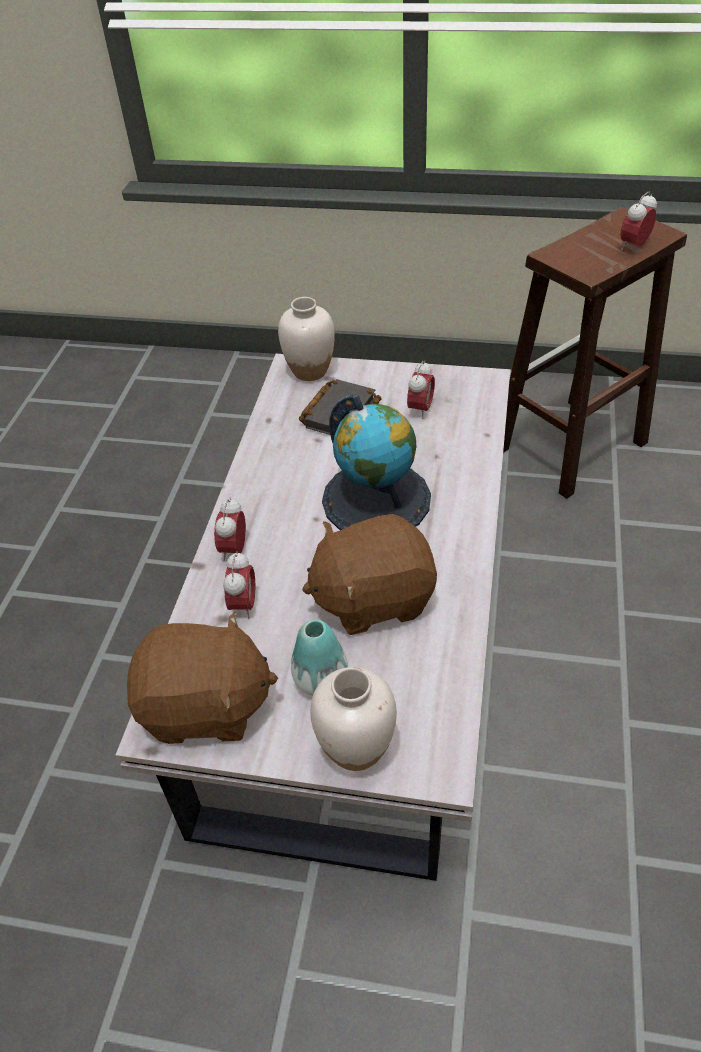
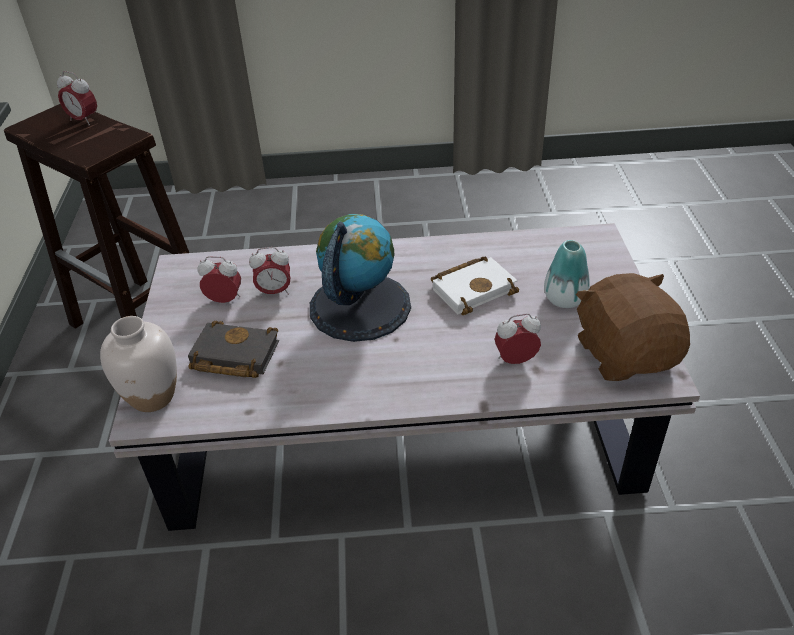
camera: 105 degrees left, 5 degrees down
alarm clock [214,497,246,561] -> alarm clock moved to [249,247,291,298]
brown plush toy [302,514,437,635] -> white book [431,257,519,315]
white vase [310,667,397,771] -> none

